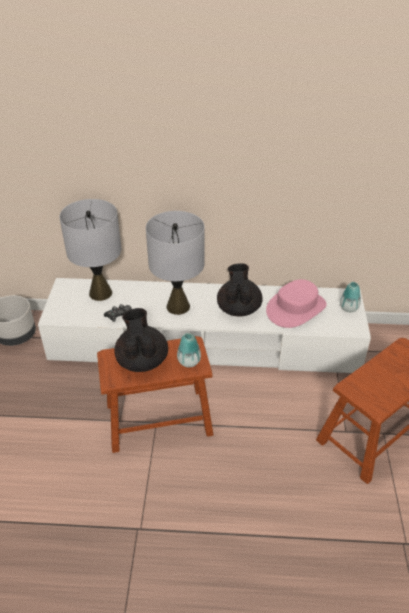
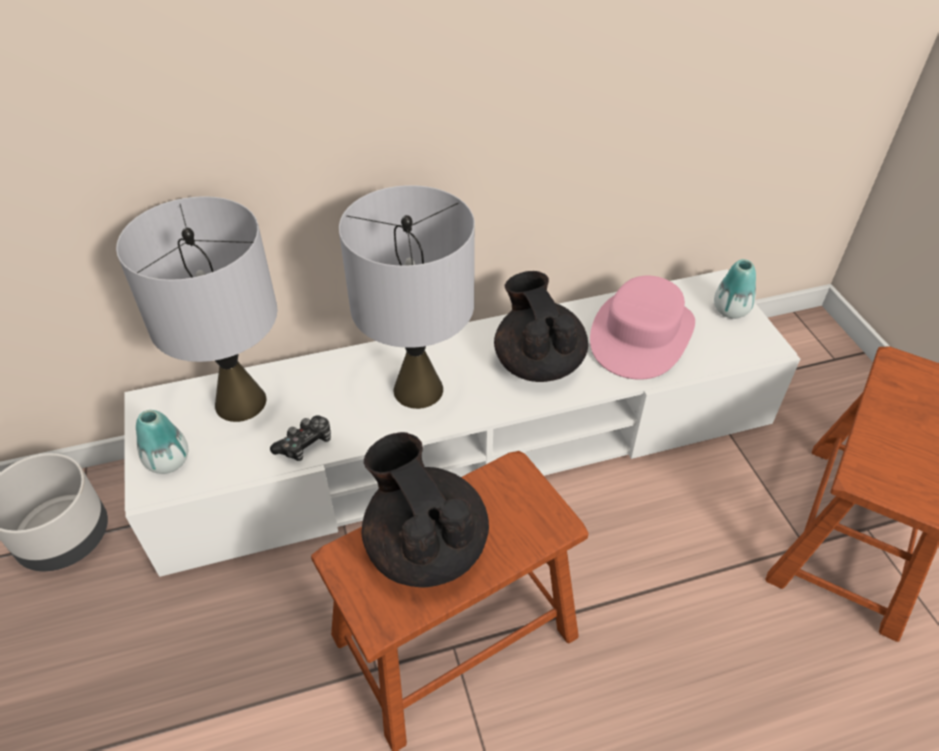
camera: 20 degrees left, 5 degrees up
vase [177,333,201,367] -> vase moved to [136,410,188,474]

